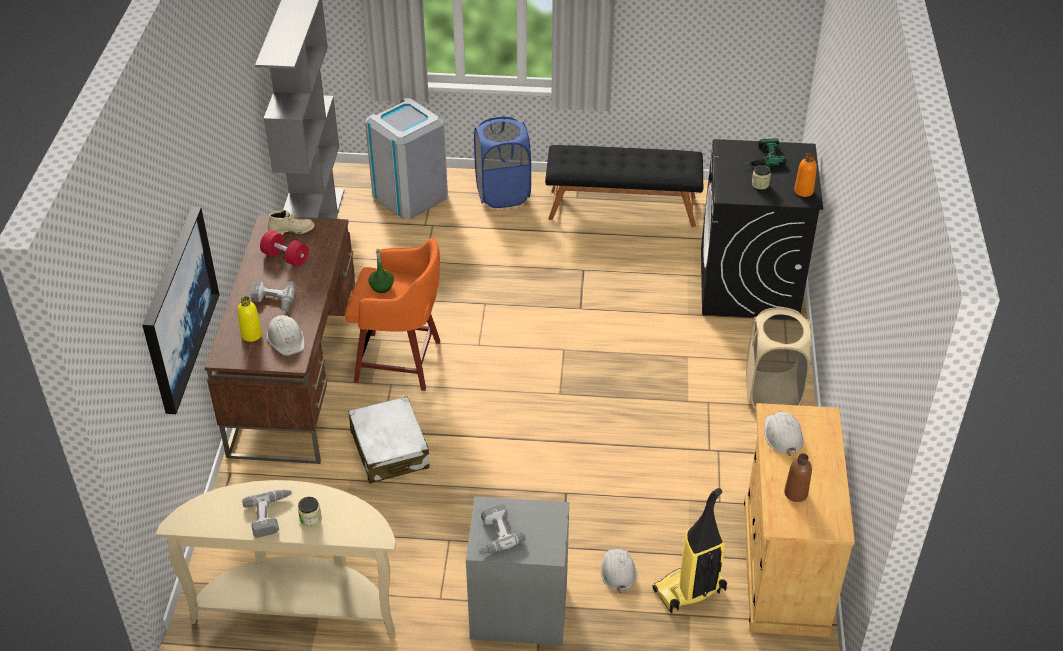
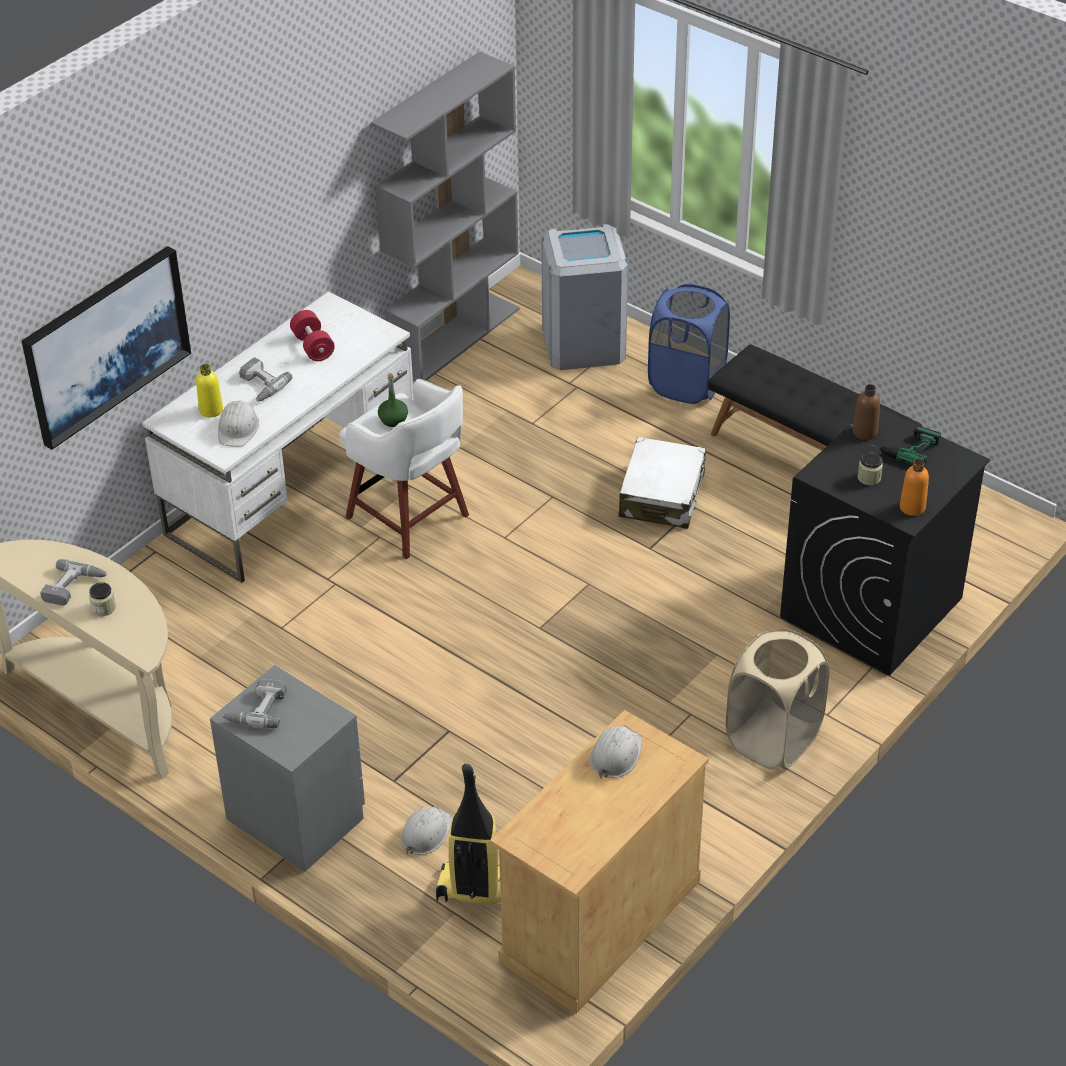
camera: 35 degrees right, 0 degrees up
brown desk [204,215,355,464] -> white desk [142,292,414,583]
beige boot [268,210,315,235] -> none
orange stool [345,238,441,391] -> white stool [339,379,469,559]
white suitcase [348,396,430,484] -> white suitcase moved to [619,437,706,529]
brown bottle [784,453,812,502] -> brown bottle moved to [853,384,880,440]

